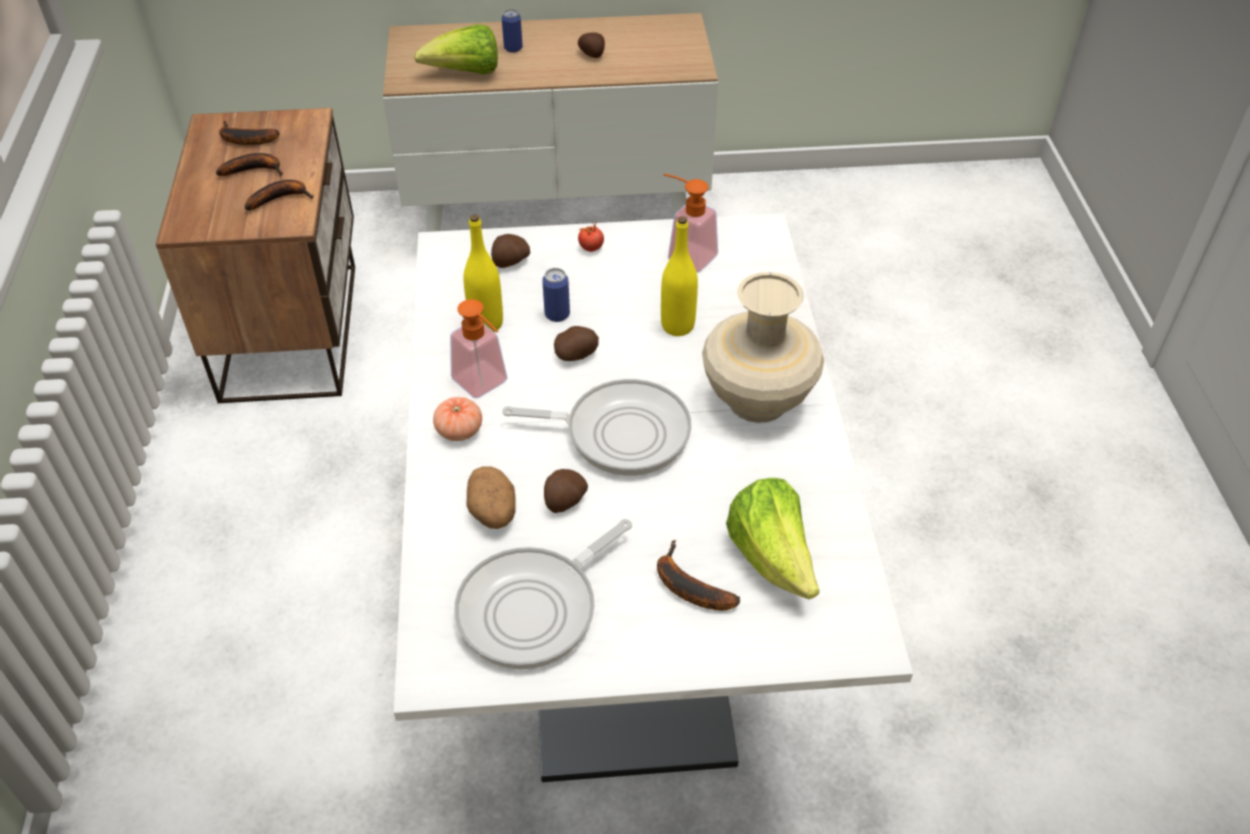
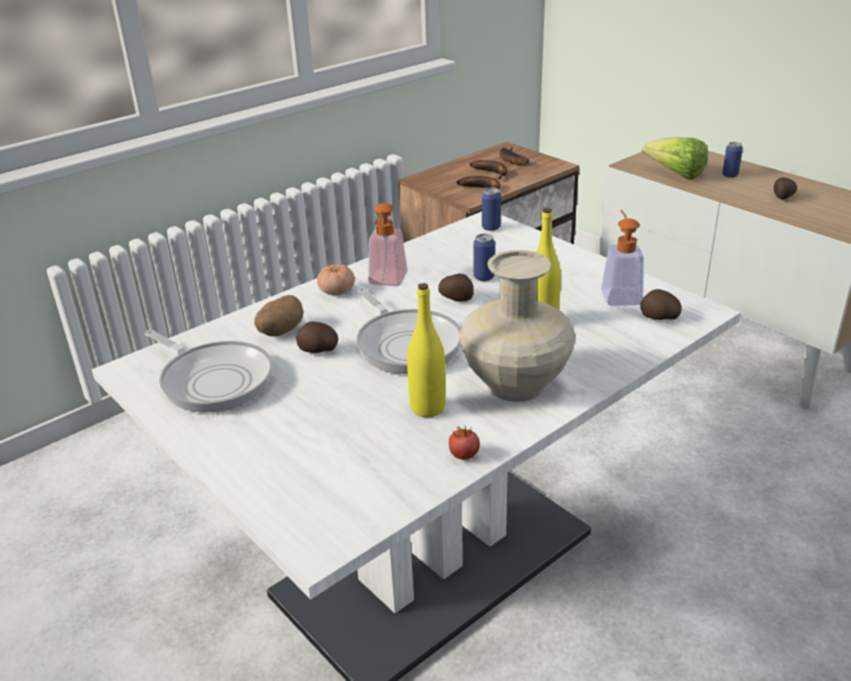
camera: 55 degrees right, 15 degrees down
frying pan [454,519,632,670] -> frying pan turned 150 degrees counterclockwise [145,330,273,412]
yellow bottle [463,214,503,332] -> yellow bottle moved to [407,283,446,417]
potato [491,234,530,268] -> potato moved to [640,289,682,320]
tomato [578,221,604,252] -> tomato moved to [449,427,480,460]
banana [657,540,740,610] -> none
lettuce [726,478,820,599] -> none
none -> can [482,188,501,231]

